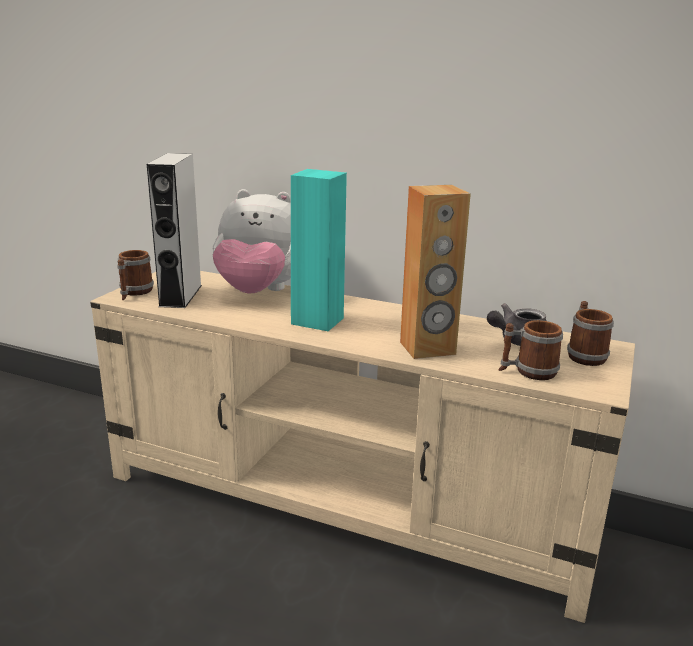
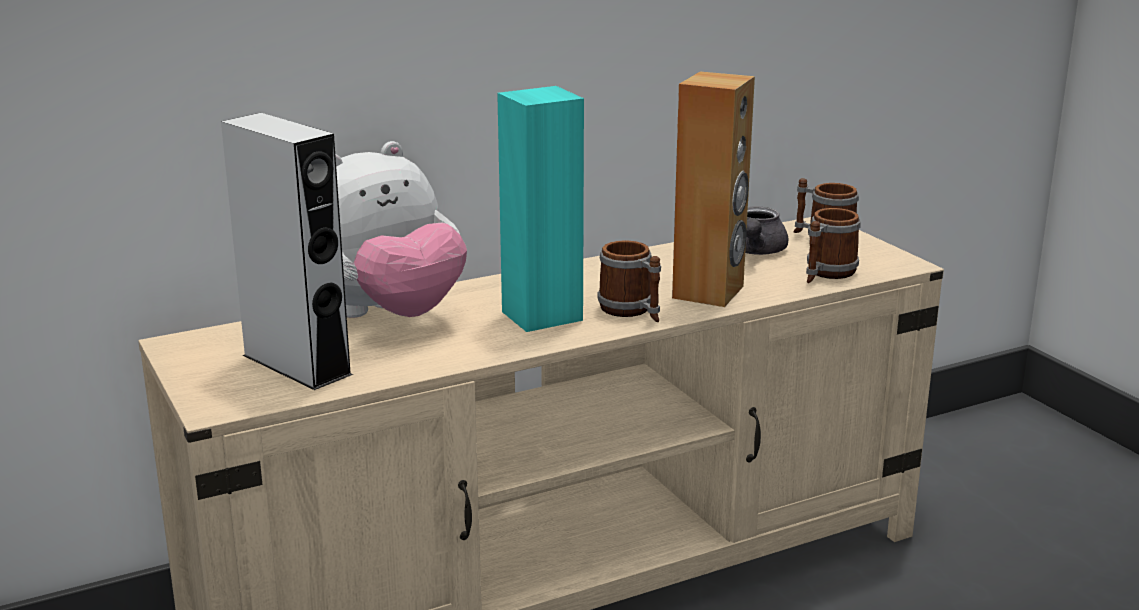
camera: 50 degrees left, 0 degrees up
mug [117,250,154,300] -> mug moved to [598,240,661,322]

